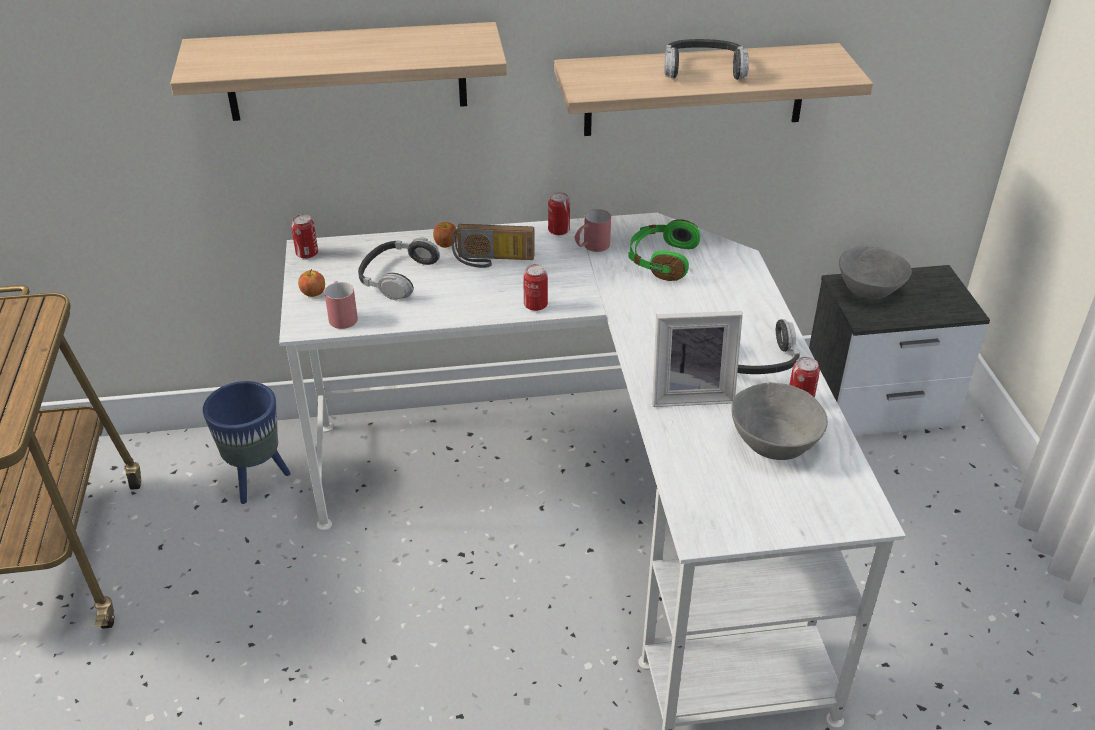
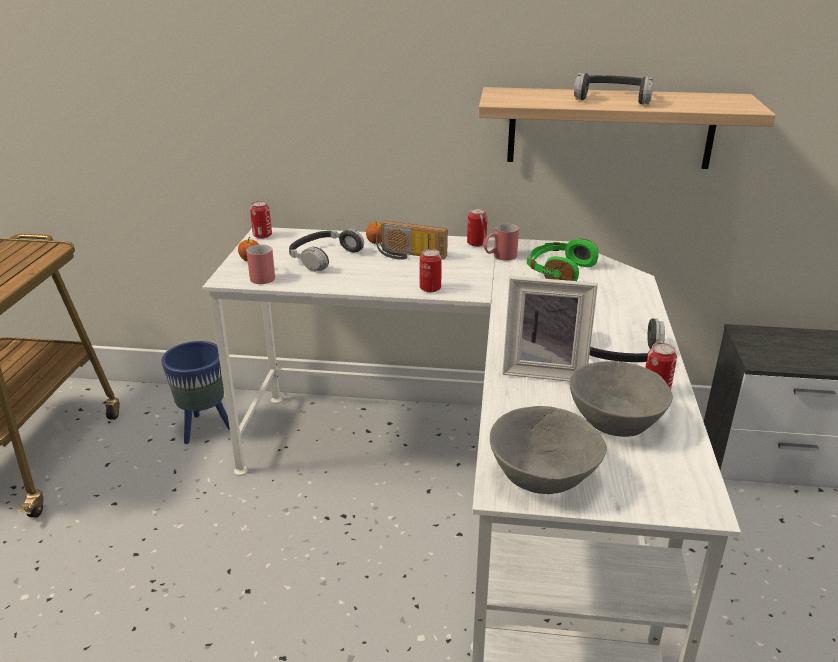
camera: 15 degrees right, 10 degrees down
shelf [170,22,507,121] -> none
grey bowl [839,245,912,299] -> grey bowl moved to [490,406,607,494]

